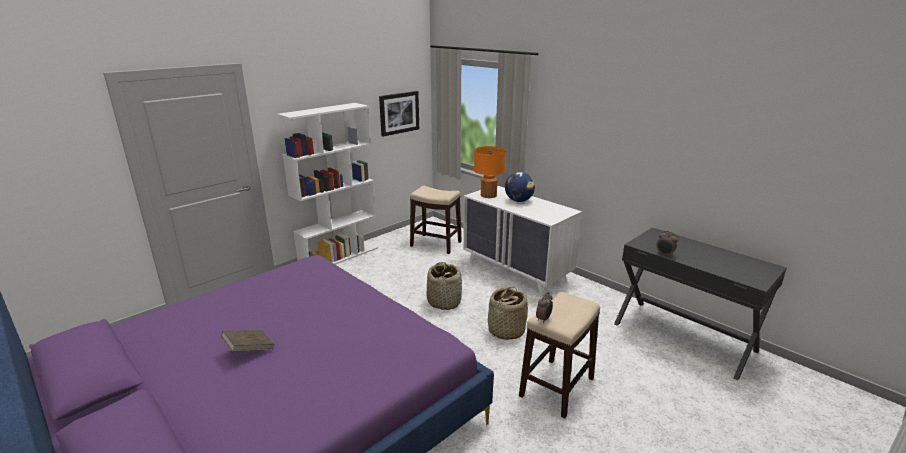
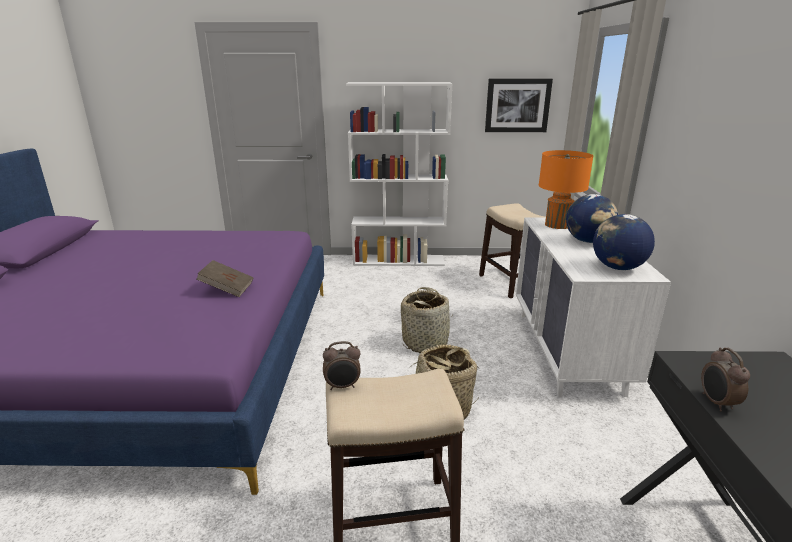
camera: 45 degrees right, 0 degrees up
brown book [221,330,275,352] -> brown book moved to [196,260,253,297]
none -> globe [593,214,655,270]

